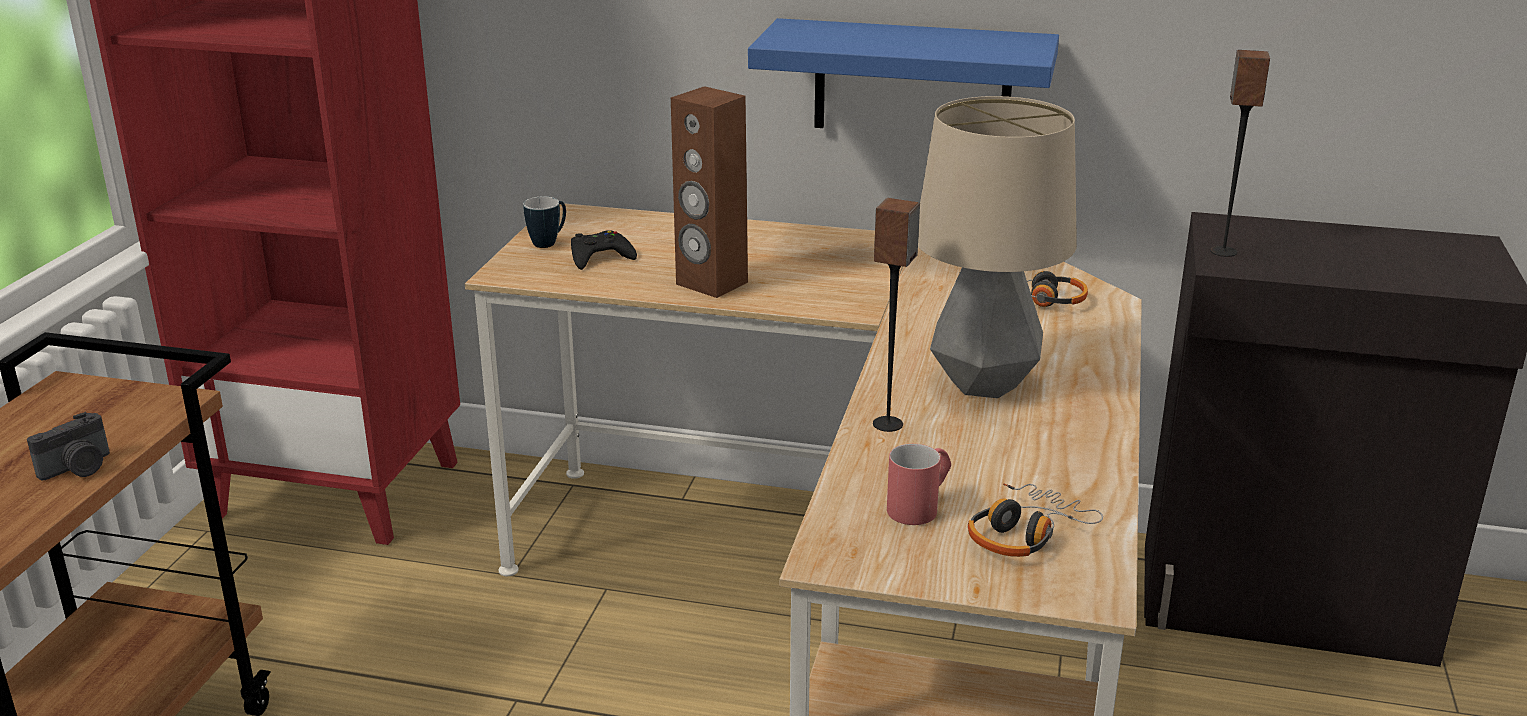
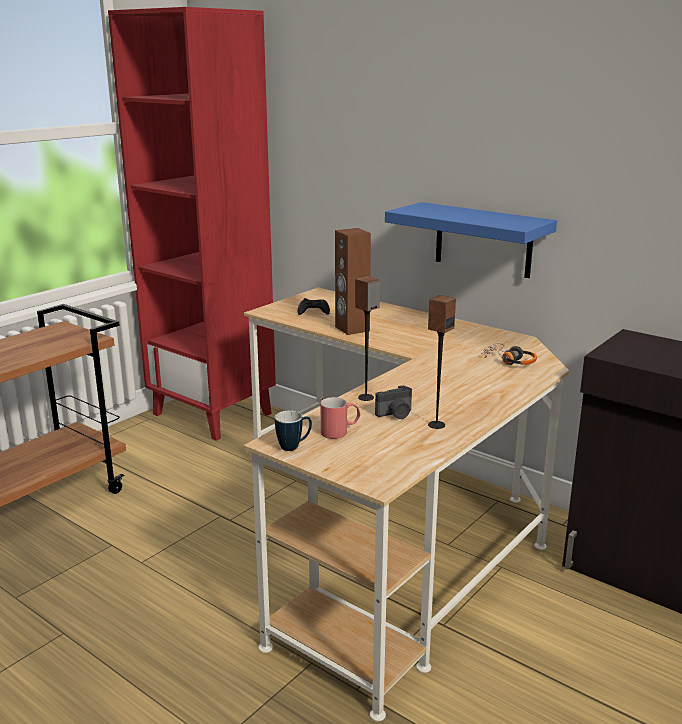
camera: 25 degrees right, 5 degrees down
camera [27,412,110,480] -> camera moved to [375,385,412,419]
mug [523,196,566,248] -> mug moved to [275,410,312,451]
table lamp [918,96,1077,398] -> none
headphones [968,483,1103,557] -> none
speaker [1210,50,1270,257] -> speaker moved to [428,295,456,429]

